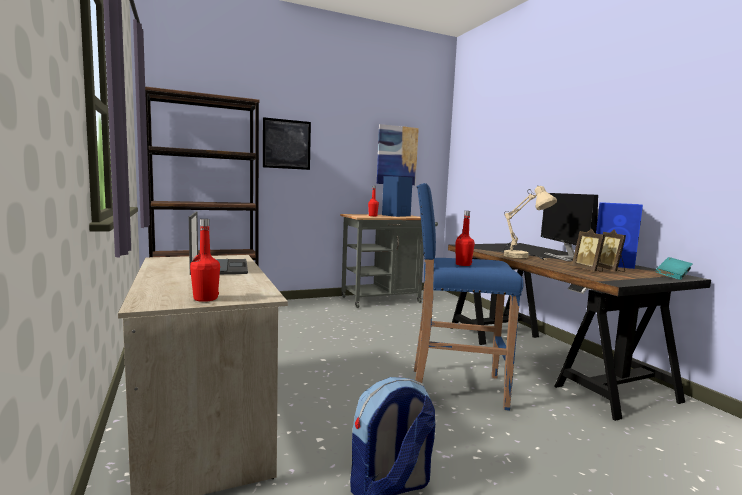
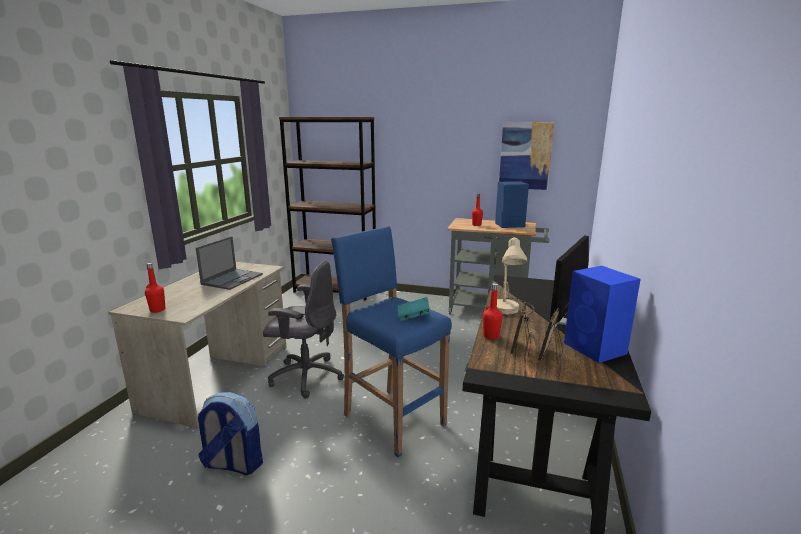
camera: 40 degrees right, 10 degrees up
picture [263,117,311,170] -> none
red bottle [455,211,475,266] -> red bottle moved to [483,283,503,340]
turquoise book [656,257,693,280] -> turquoise book moved to [398,297,430,321]
none -> grey office chair [263,261,344,399]

